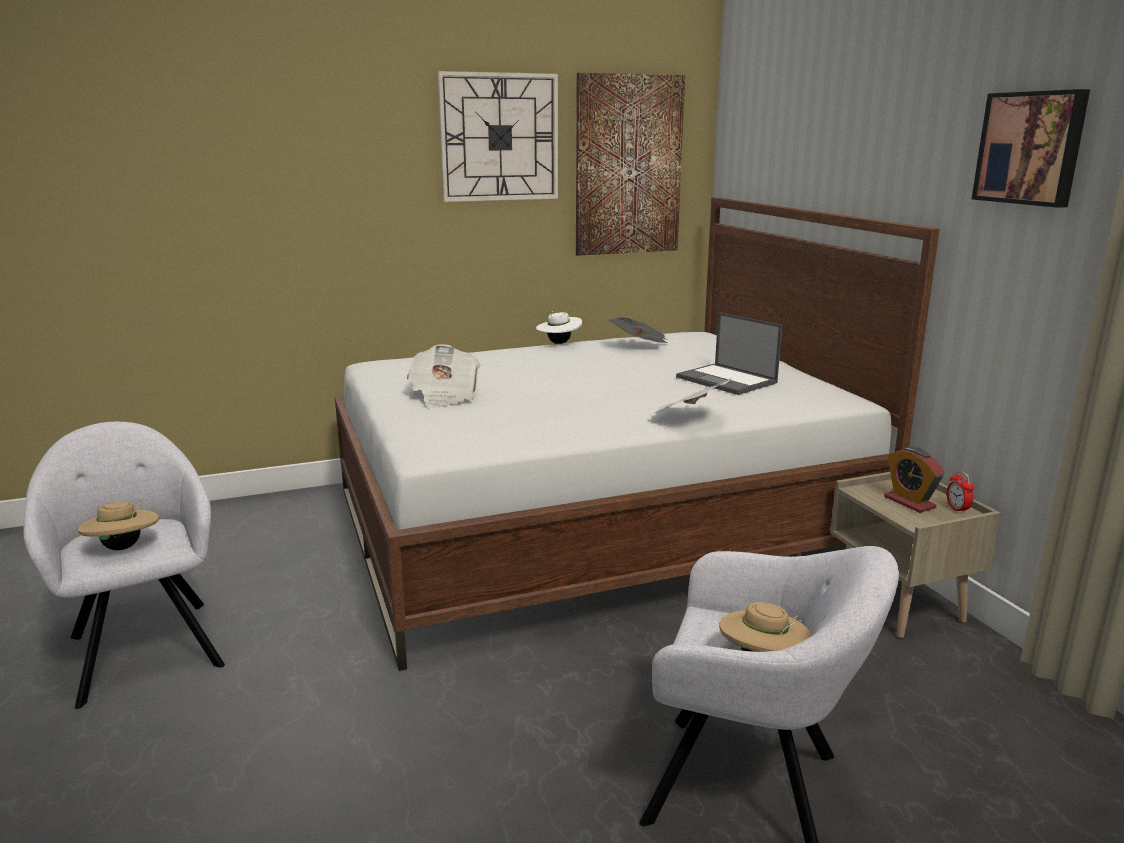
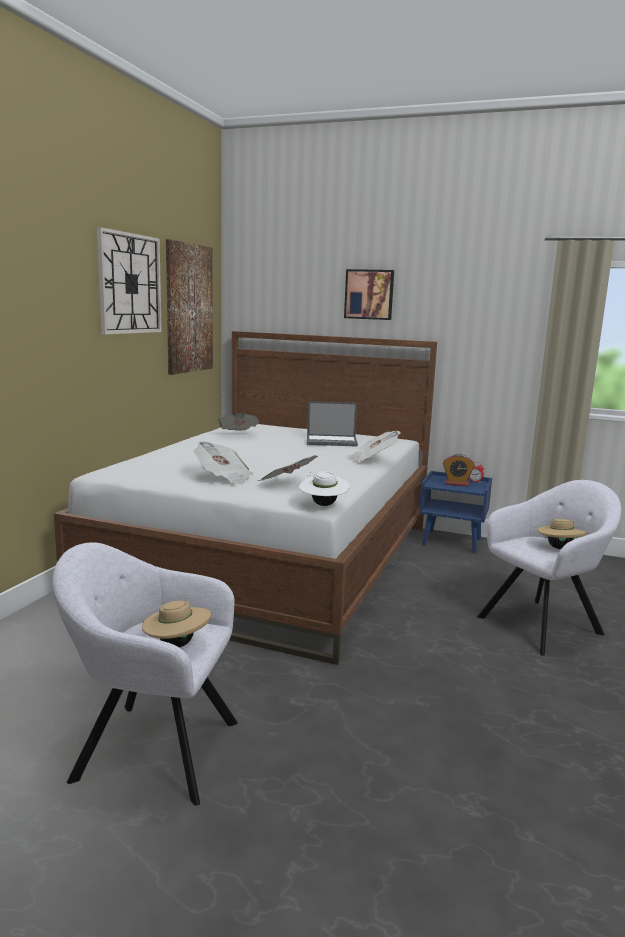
camera: 50 degrees left, 5 degrees down
white hat [536,311,582,344] -> white hat moved to [299,471,350,506]
beige nightstand [830,472,1001,638] -> blue nightstand [419,471,492,553]
picture [972,89,1090,208] -> picture moved to [344,269,394,320]
none -> newspaper [258,455,318,481]

